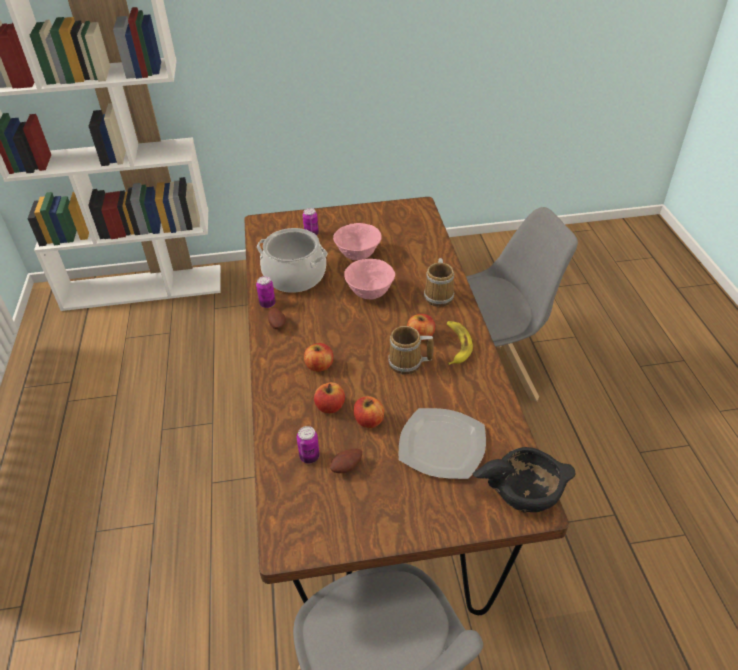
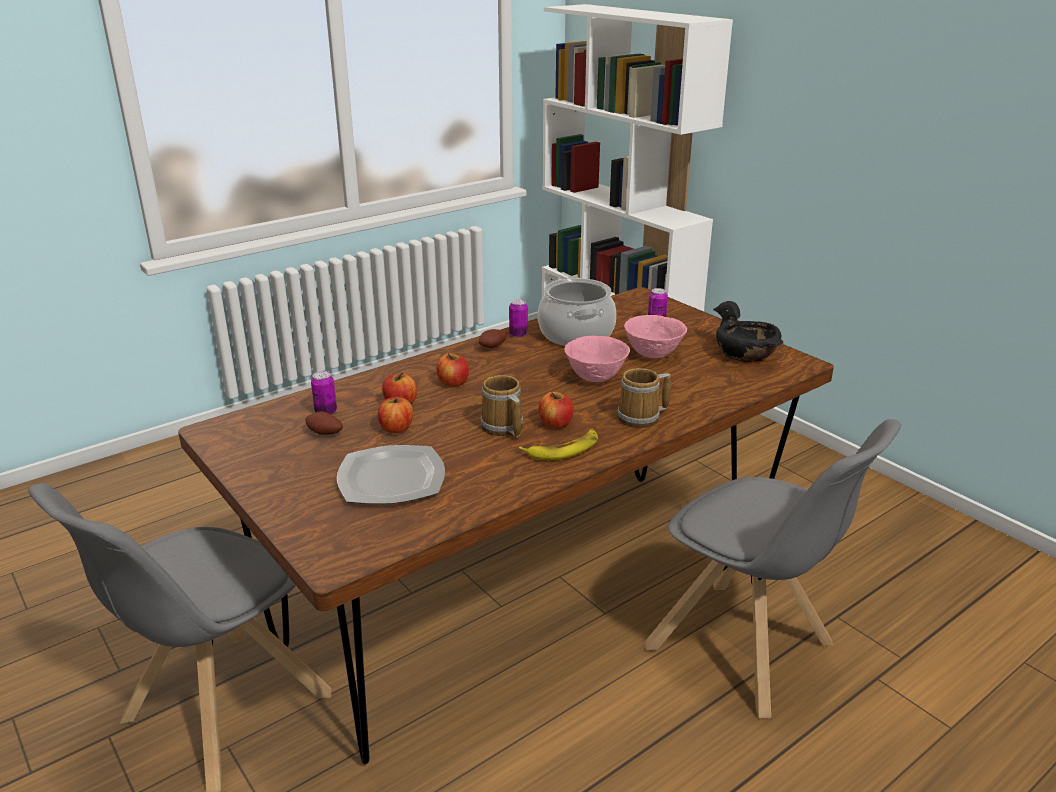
camera: 60 degrees right, 15 degrees down
black bowl [473,447,576,513] -> black bowl moved to [713,301,783,362]

